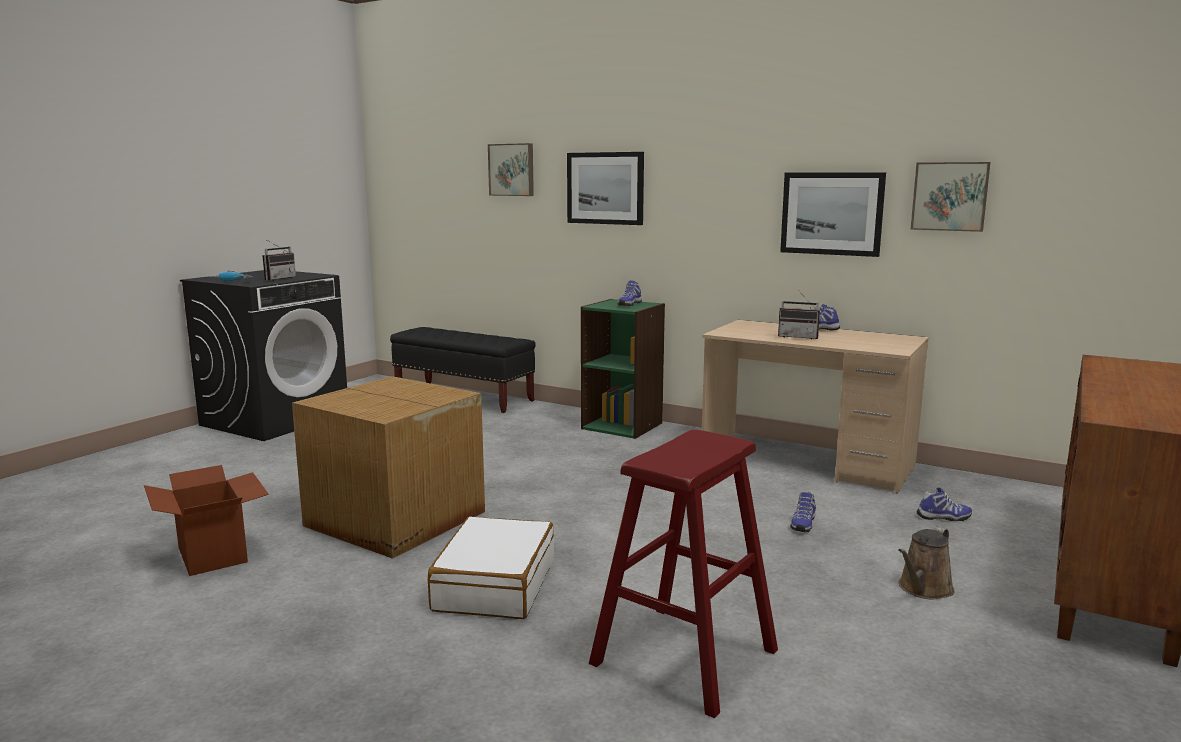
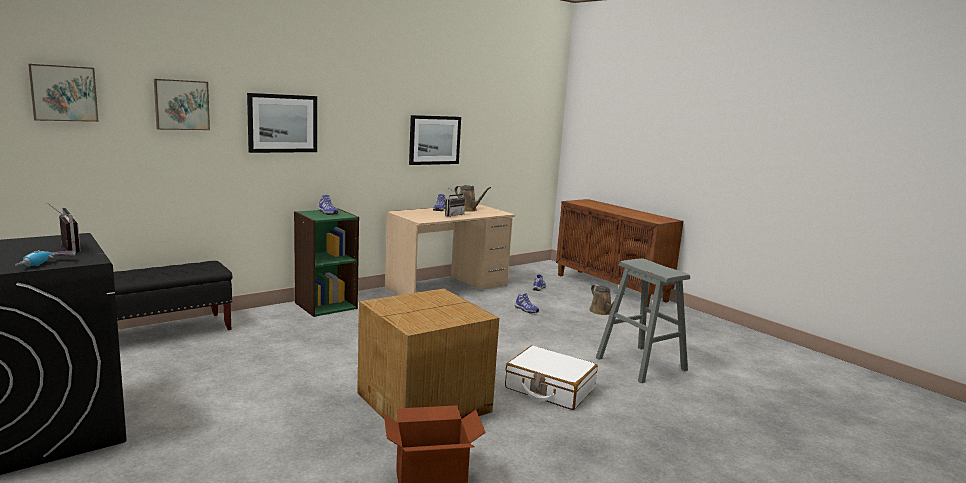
camera: 70 degrees left, 0 degrees up
red stool [589,430,778,718] -> grey stool [596,258,690,383]
picture [911,162,991,232] -> picture moved to [28,64,99,122]
none -> brown watering can [455,185,491,212]

